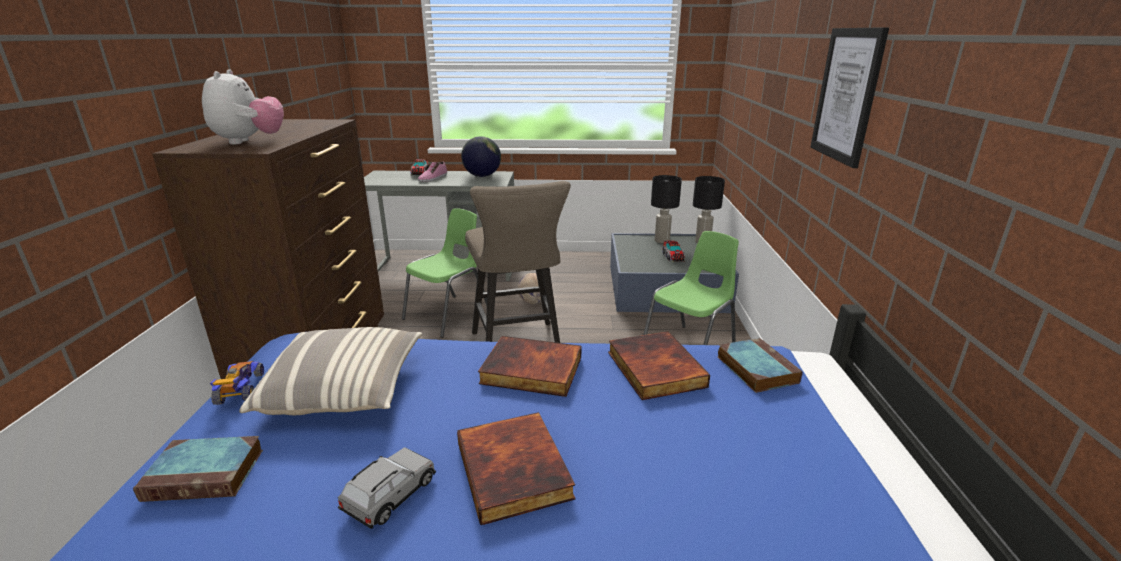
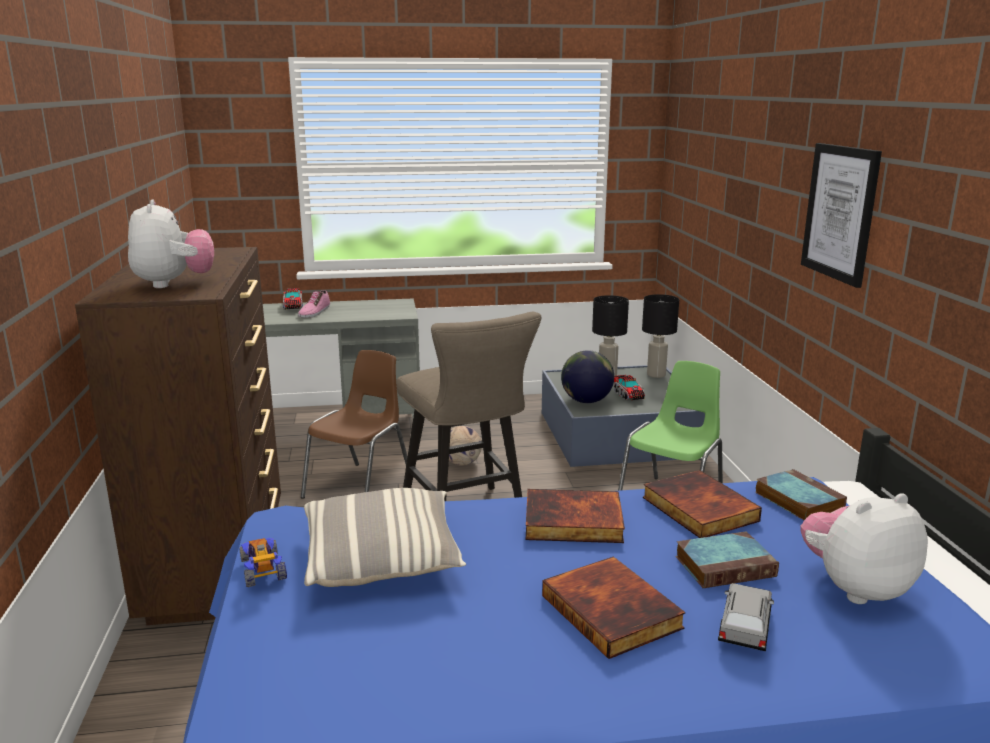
camera: 10 degrees left, 5 degrees down
book [133,436,263,502] -> book moved to [675,532,779,588]
grey toy car [338,447,436,529] -> grey toy car moved to [718,583,774,651]
green chair [402,208,487,338] -> brown chair [301,350,408,499]
globe [461,136,501,177] -> globe moved to [561,350,614,403]
none -> plush toy [801,493,928,604]

